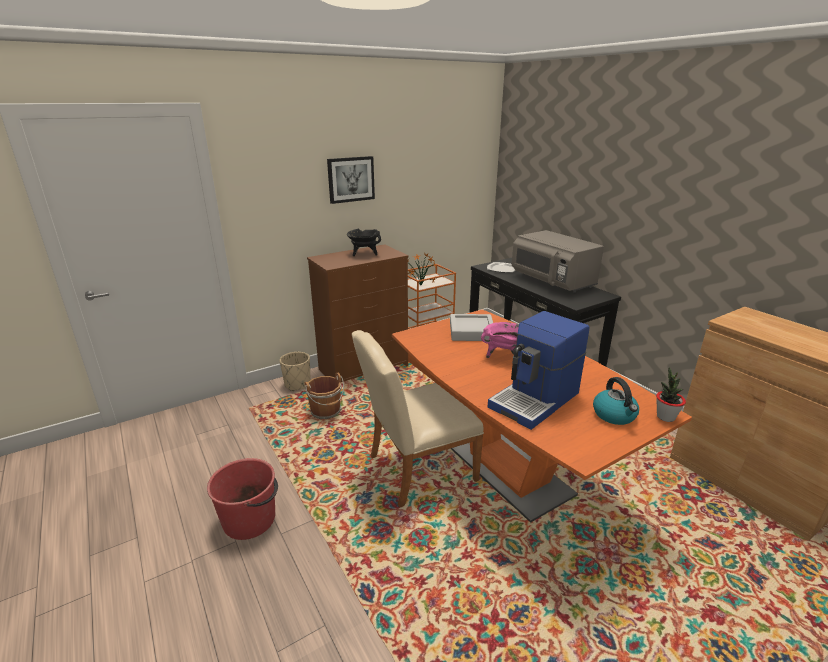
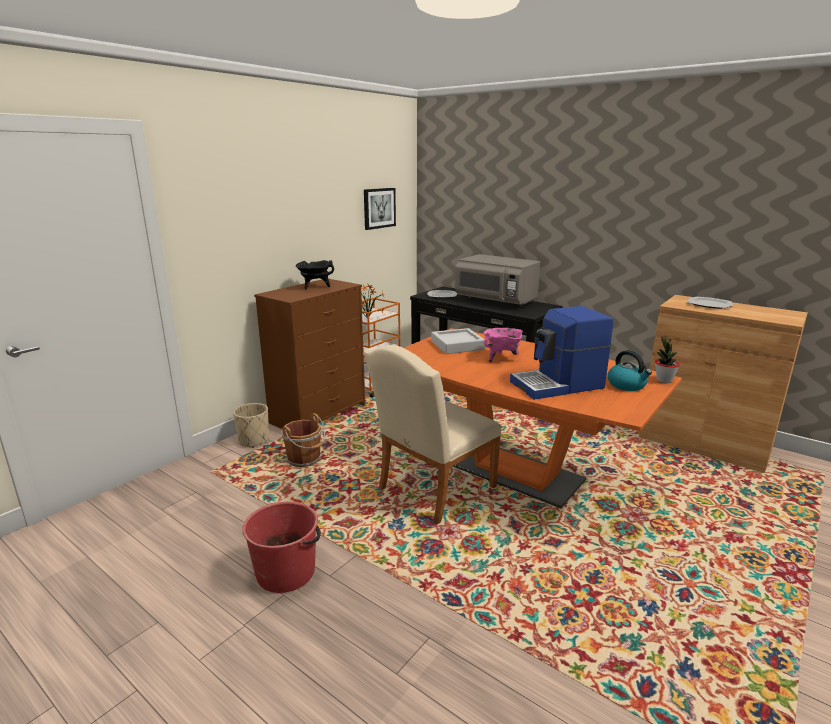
camera: 20 degrees left, 5 degrees down
picture [327,156,375,204] -> picture moved to [364,188,396,230]
coffee machine [488,311,589,430] -> coffee machine turned 45 degrees clockwise [510,306,613,400]
none -> plate [688,297,733,309]

